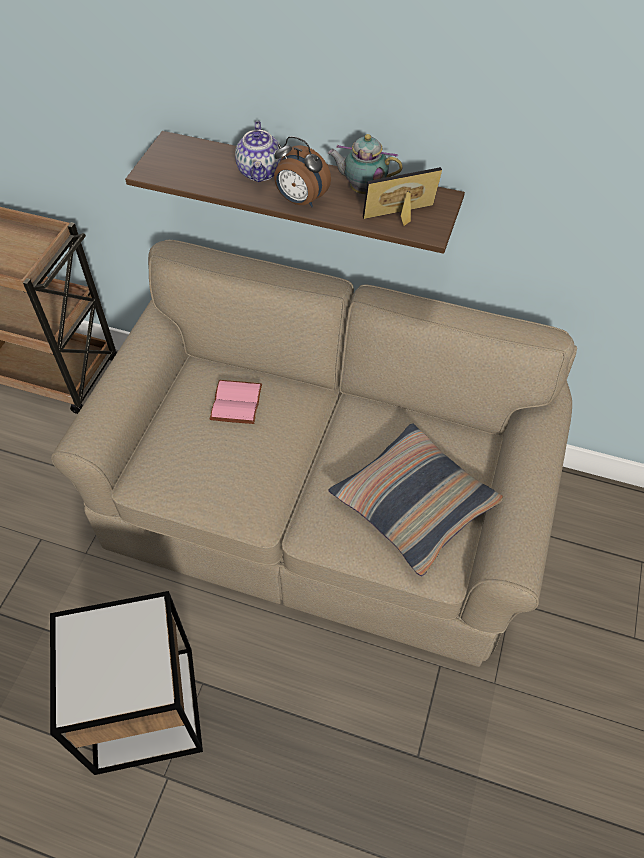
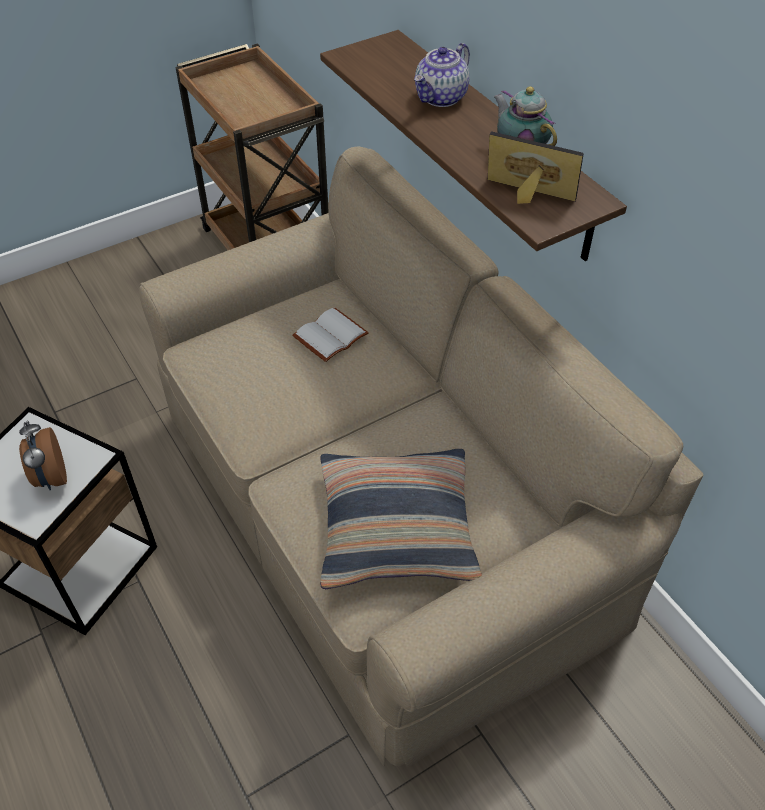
camera: 40 degrees right, 5 degrees down
pink book [210,380,262,424] -> white book [292,308,369,362]
alarm clock [274,136,331,207] -> alarm clock moved to [19,421,67,490]

